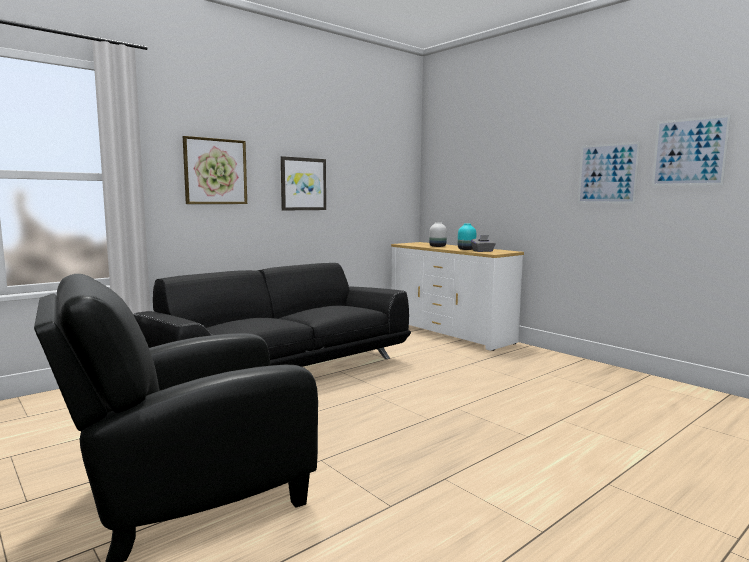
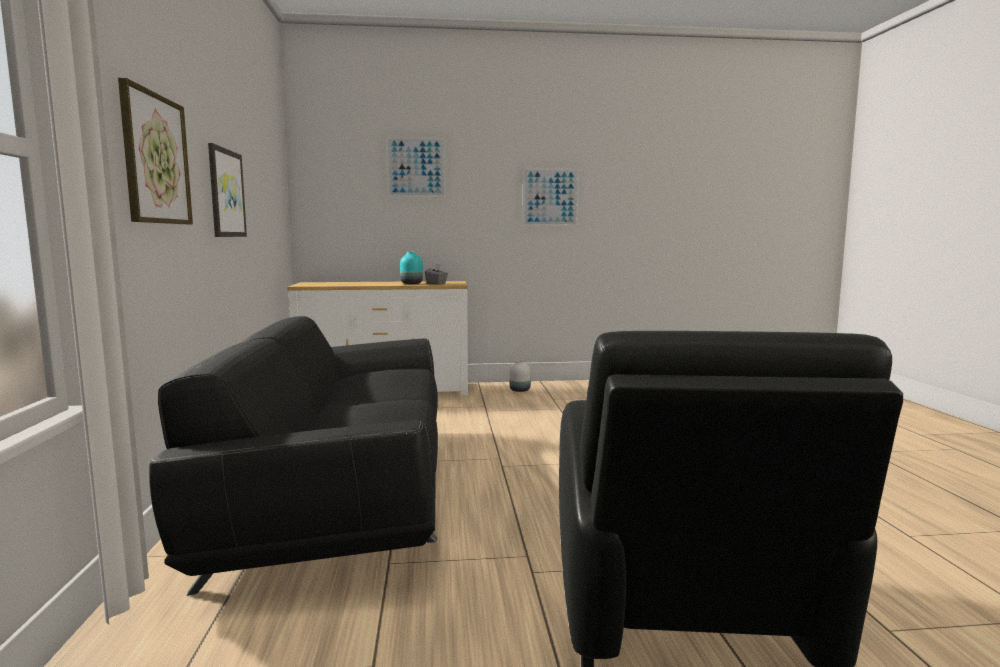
camera: 55 degrees left, 0 degrees up
white vase [429,222,447,247] -> white vase moved to [509,360,531,392]
picture [652,115,731,186] -> picture moved to [386,137,446,197]

